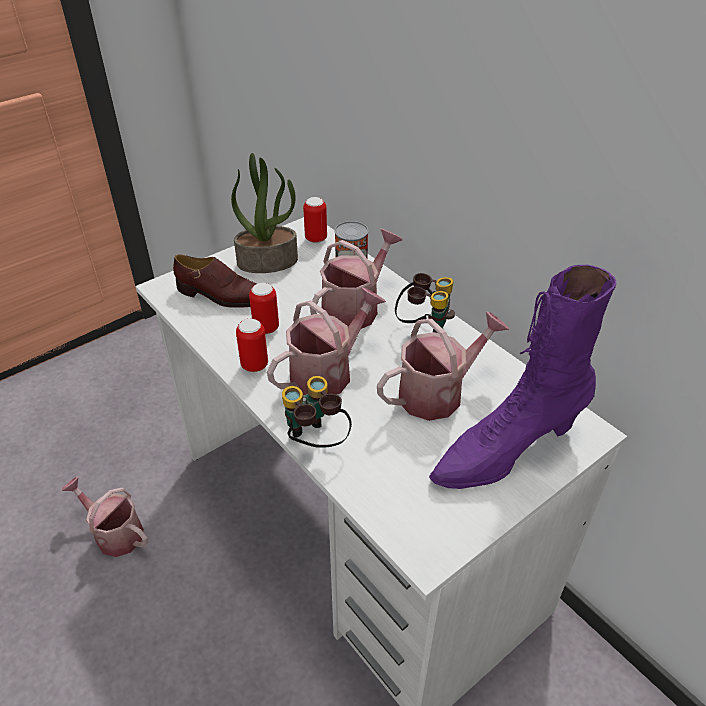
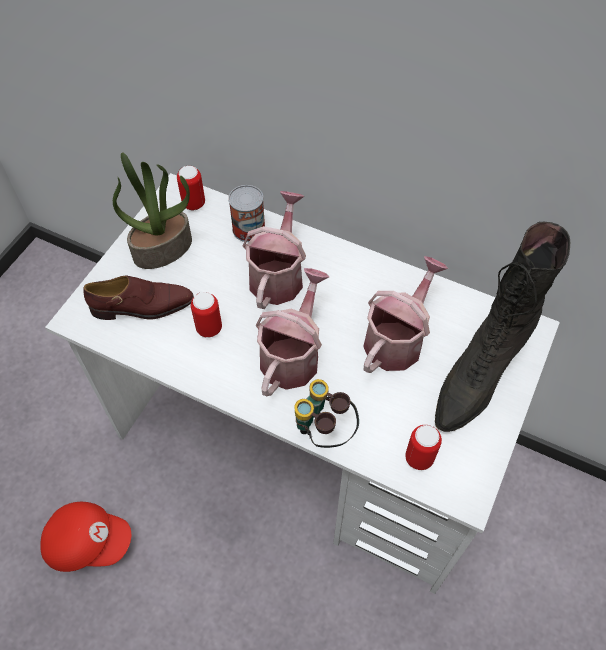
camera: 25 degrees left, 15 degrees up
watering can [61,476,149,557] -> red cap [40,502,131,572]
can [236,319,268,372] -> can moved to [405,425,442,470]
binoculars [395,273,455,333] -> none
purple boot [429,264,616,489] -> black boot [435,222,570,432]

